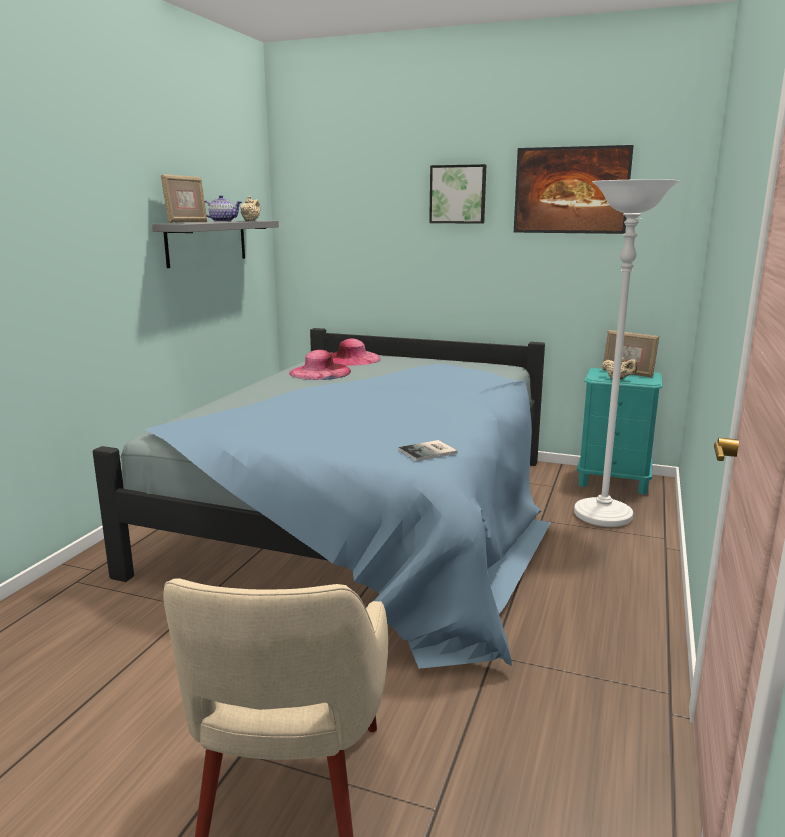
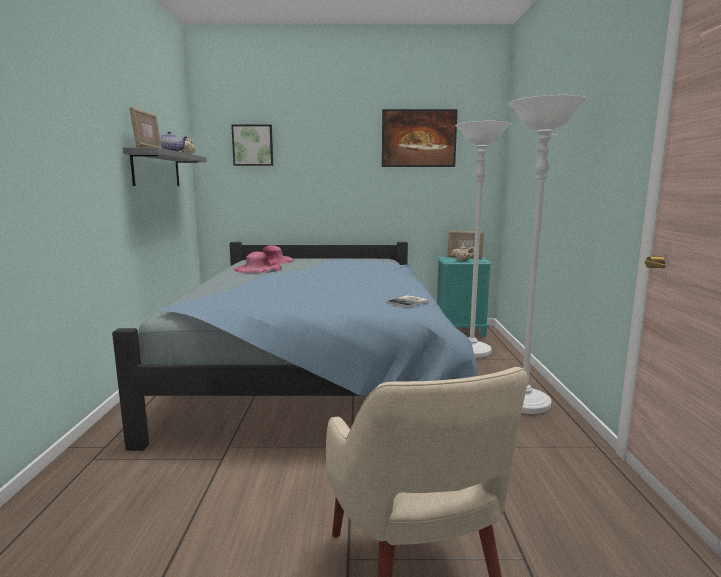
camera: 20 degrees left, 5 degrees down
picture [429,164,486,224] -> picture moved to [231,125,273,166]
none -> white floor lamp [508,95,588,414]

